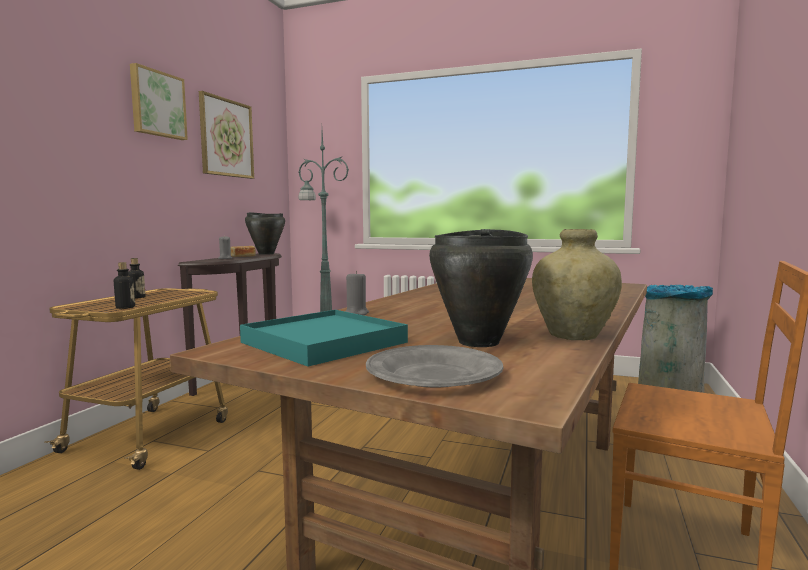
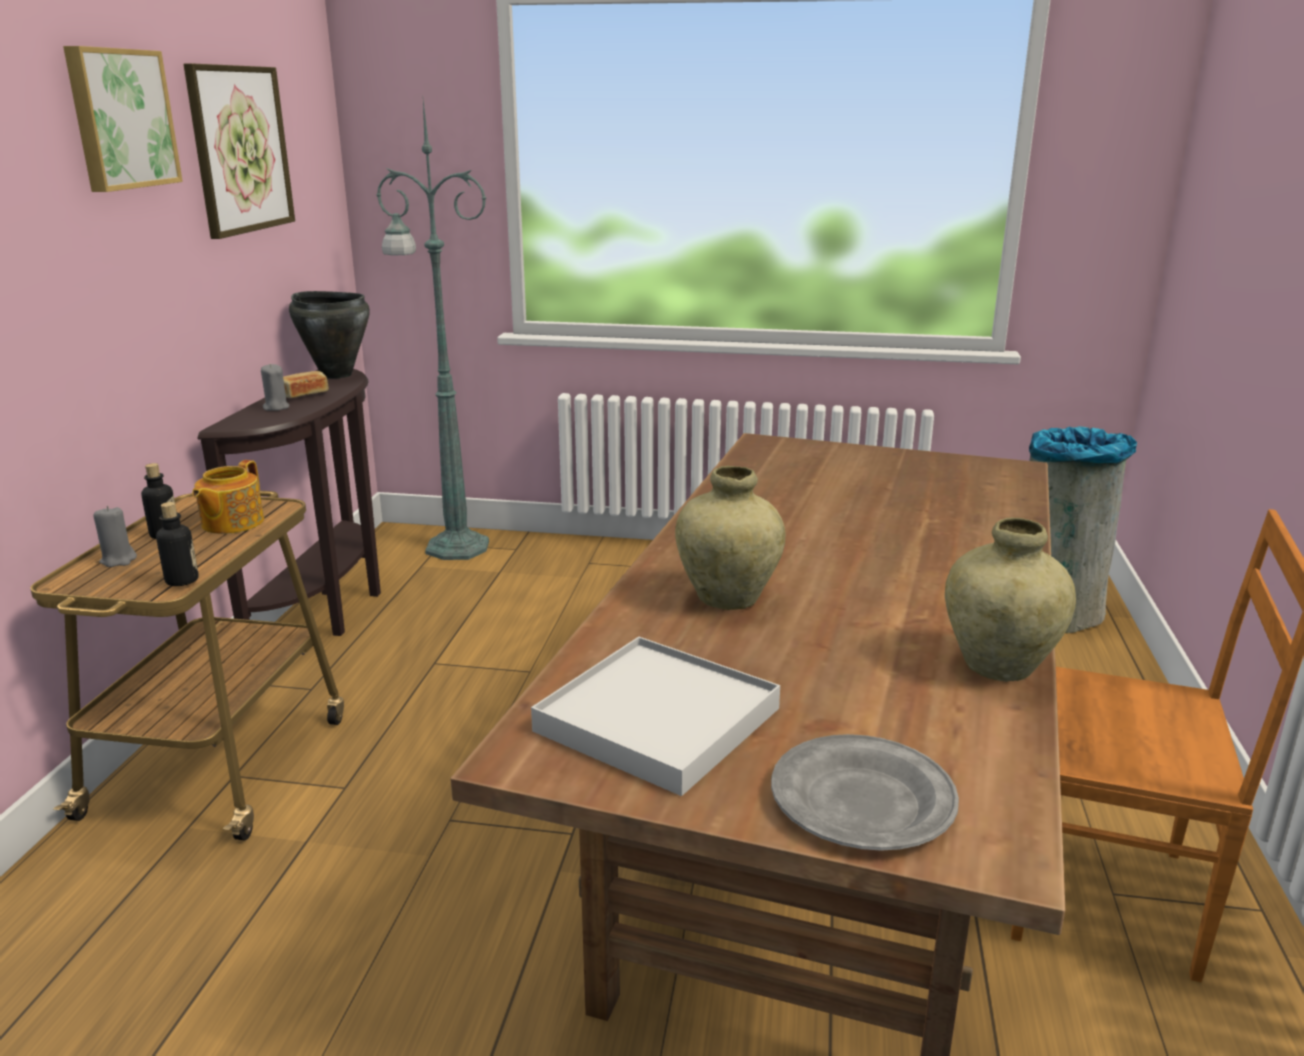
camera: 10 degrees left, 15 degrees up
turquoise tray [240,310,408,367] -> white tray [531,637,780,796]
grey candle [345,271,369,315] -> grey candle moved to [93,506,137,567]
black cooking pot [429,229,533,347] -> none
none -> teapot [192,460,264,534]
none -> beige vase [675,465,785,610]

